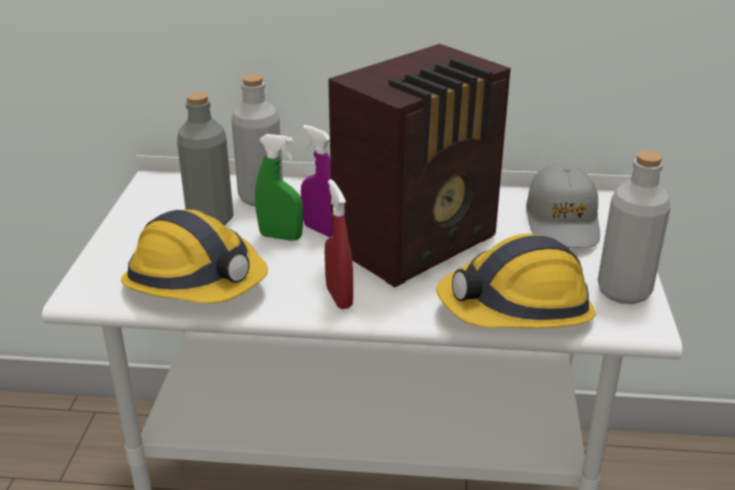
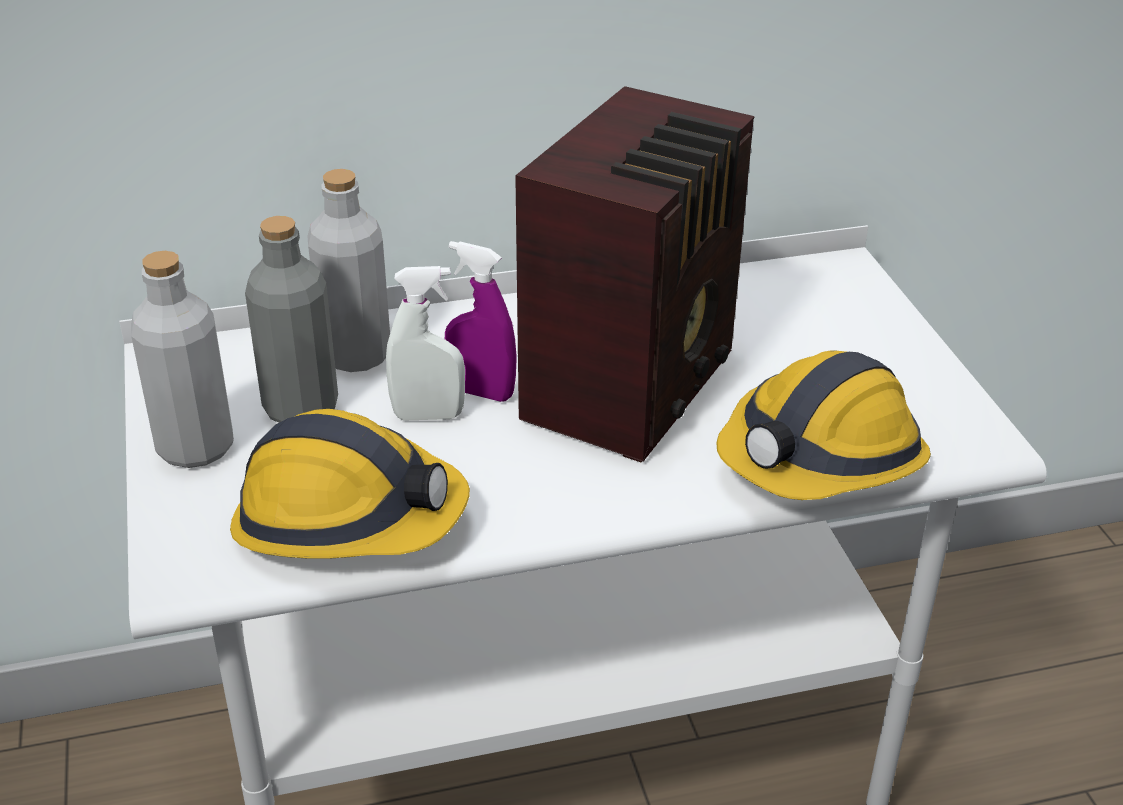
camera: 20 degrees left, 5 degrees up
green spray bottle [255,134,303,241] -> white spray bottle [386,266,465,421]
red spray bottle [325,179,353,309] -> none
grey cap [526,163,600,248] -> none
grey bottle [598,151,671,304] -> grey bottle moved to [131,251,234,468]

